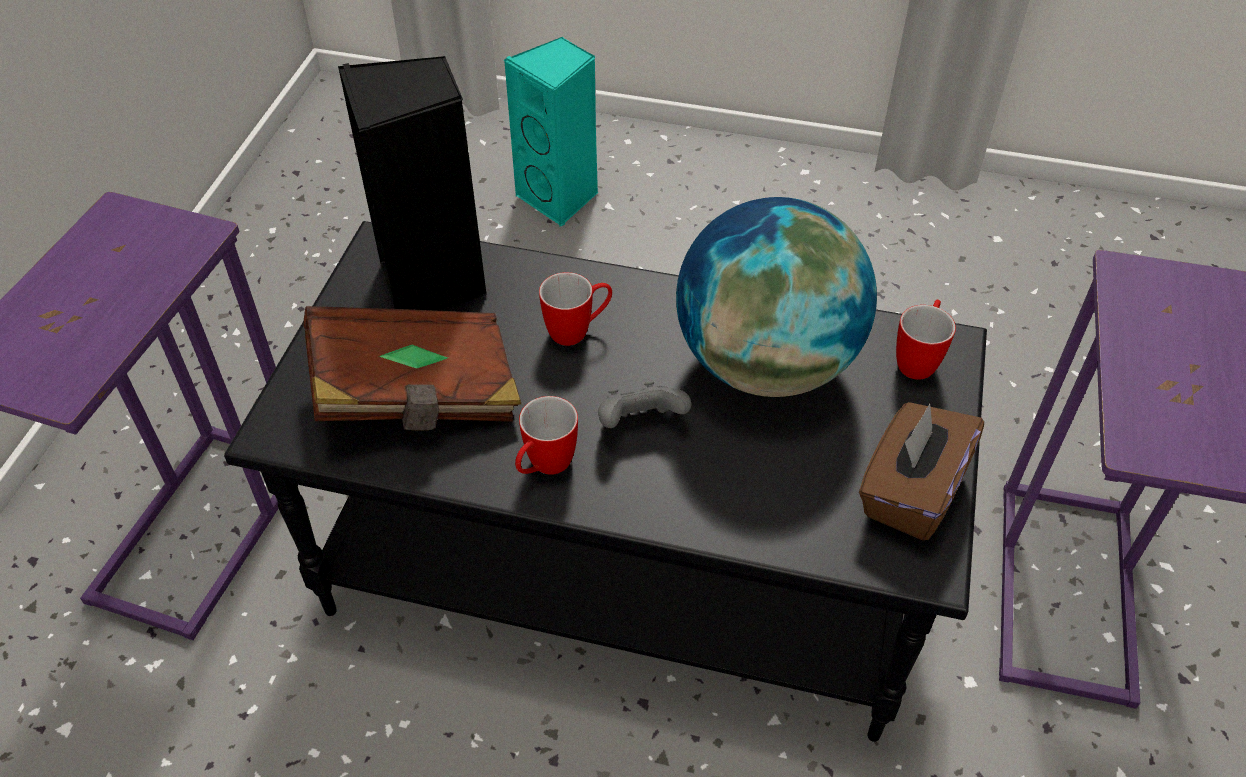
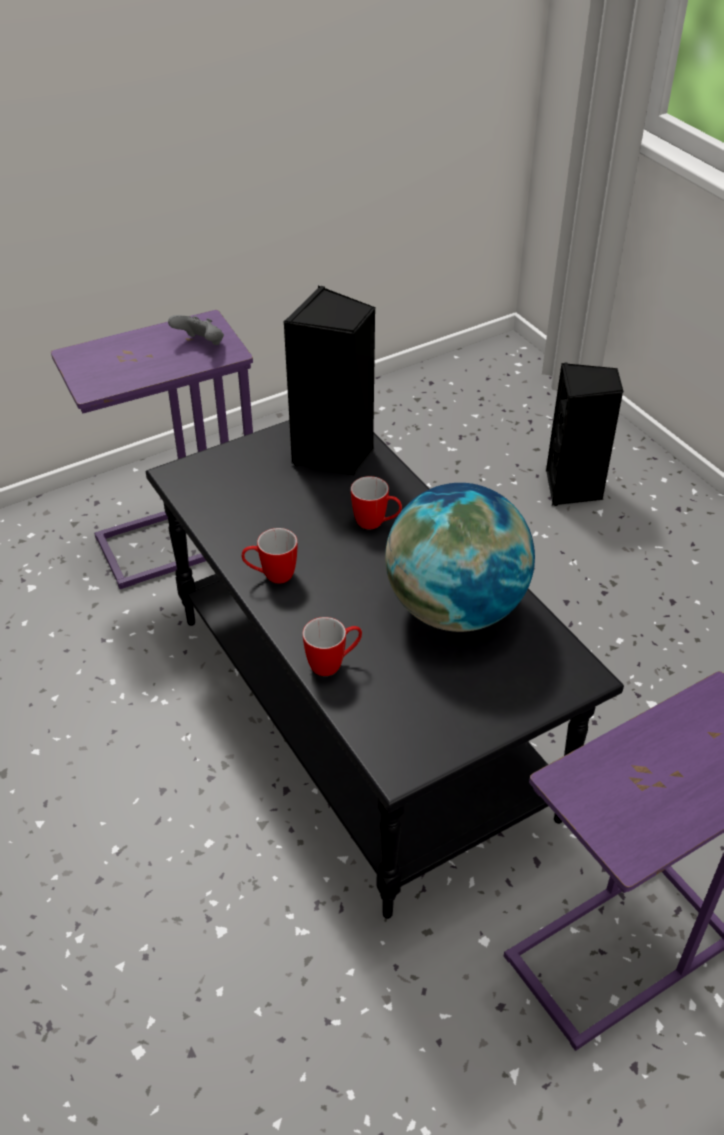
camera: 45 degrees right, 5 degrees down
brown book [304,306,521,431] -> none
turquoise speaker [503,37,599,227] -> black speaker [546,362,624,506]
grey game controller [598,381,691,428] -> grey game controller moved to [168,315,224,345]
brown tissue box [859,402,984,540] -> none
mug [896,300,956,380] -> mug moved to [303,617,362,676]

